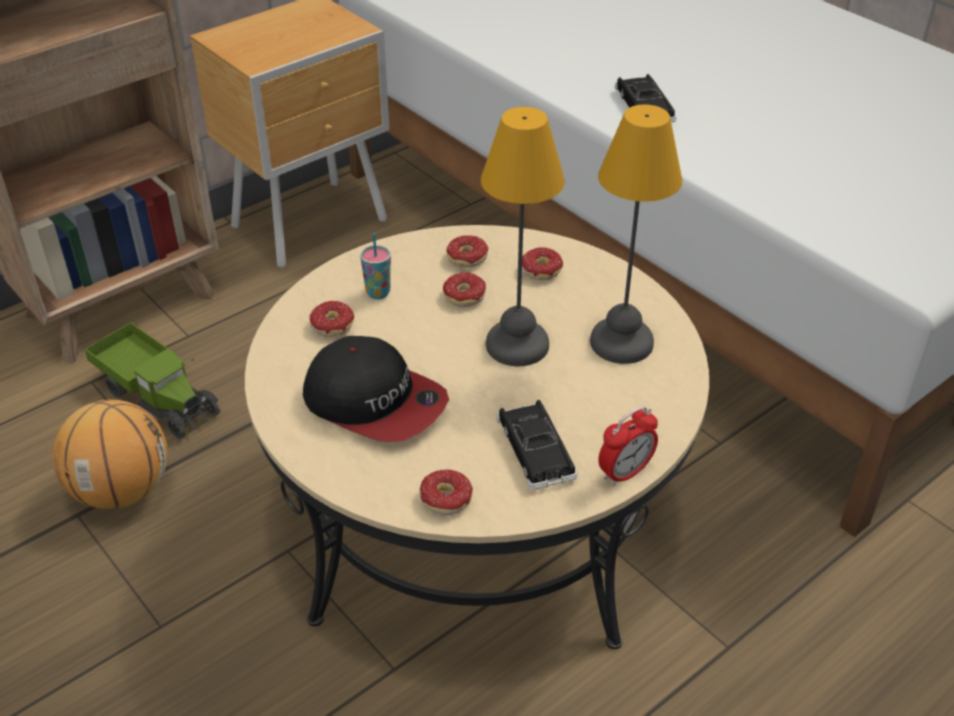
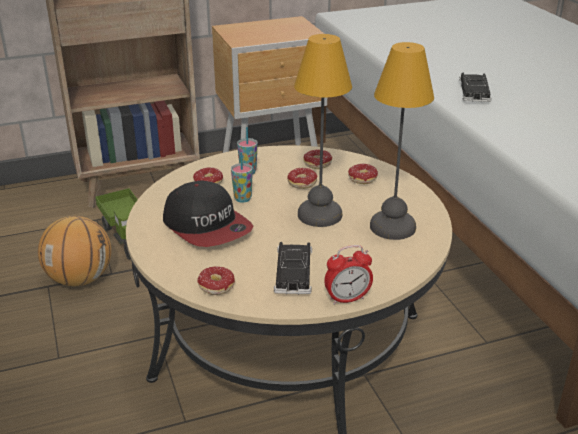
camera: 20 degrees right, 10 degrees down
none -> cup [231,152,253,203]

